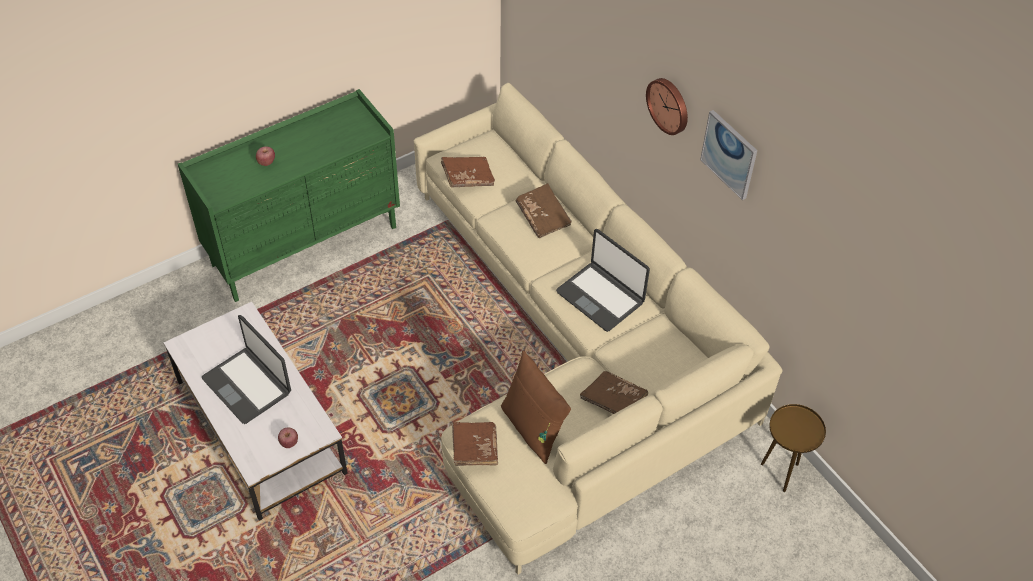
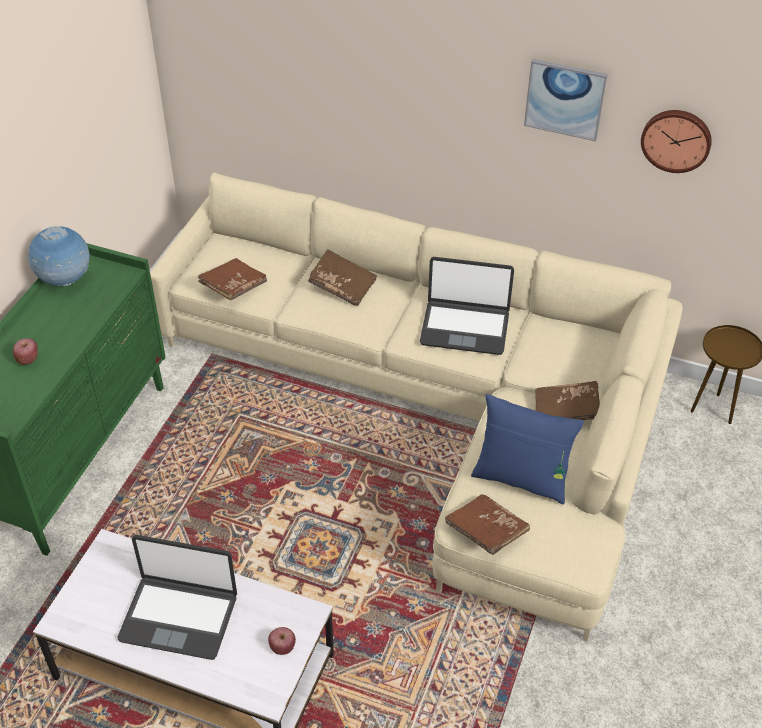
camera: 35 degrees left, 5 degrees down
brown pillow [501,350,571,464] -> blue pillow [471,394,584,504]
wall clock [646,78,688,135] -> wall clock moved to [641,110,712,173]
none -> globe [28,226,90,286]

